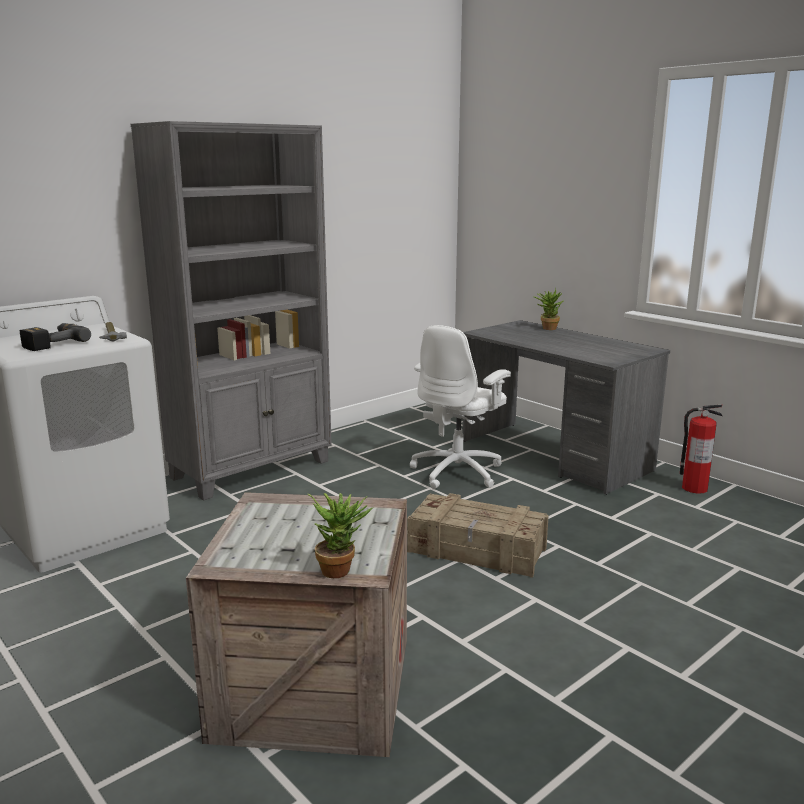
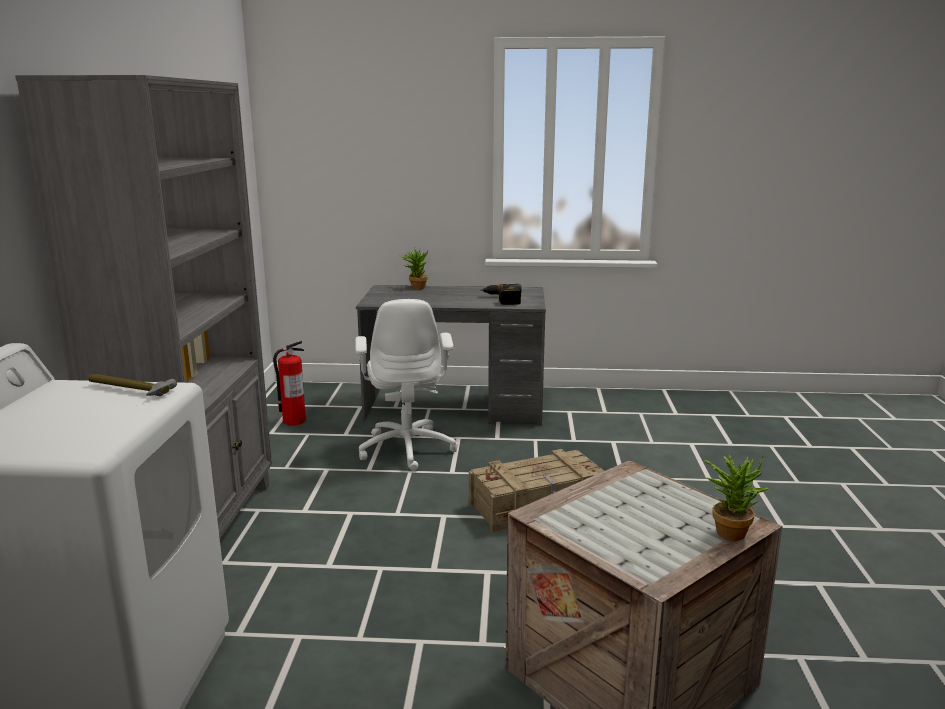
camera: 45 degrees left, 0 degrees up
power drill [20,323,91,351] -> power drill moved to [481,284,522,305]
fire extinguisher [680,405,722,494] -> fire extinguisher moved to [273,341,306,425]

